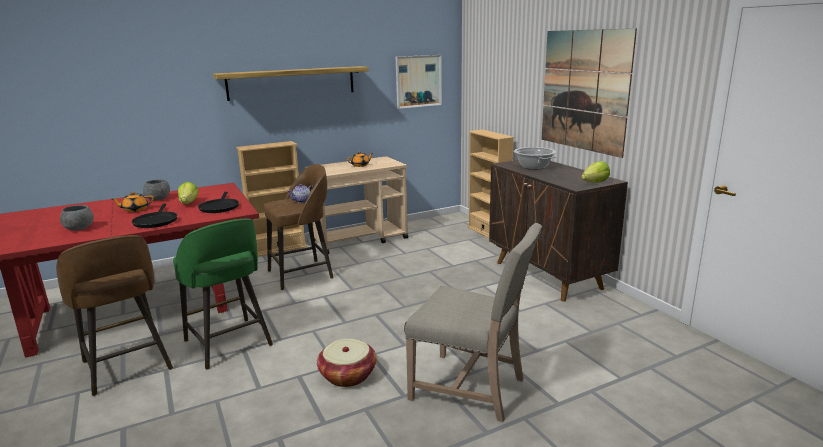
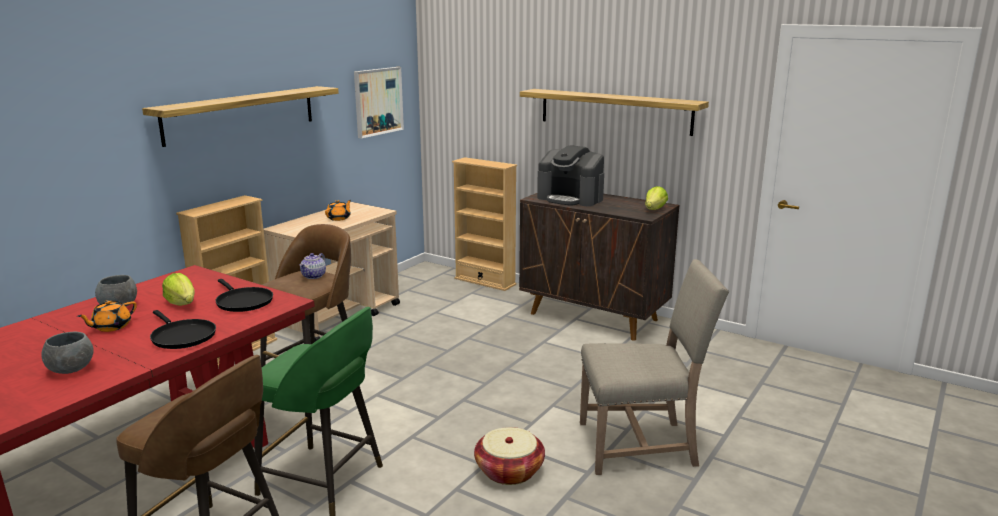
camera: 30 degrees left, 0 degrees up
cooking pot [514,147,557,170] -> coffee machine [537,145,604,206]
picture [541,28,637,158] -> shelf [520,89,709,136]

